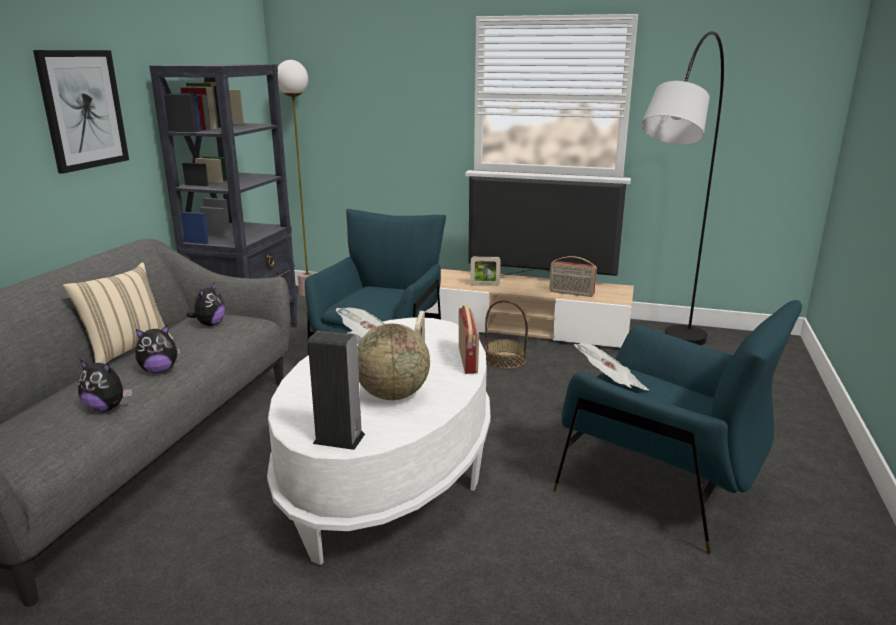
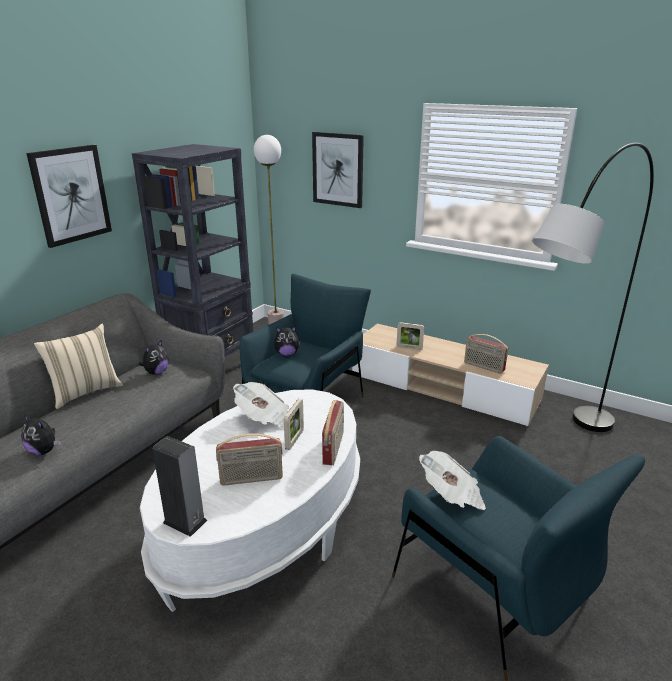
camera: 15 degrees right, 5 degrees up
plush toy [135,324,180,373] -> plush toy moved to [274,326,301,356]
globe [357,324,430,400] -> radio [216,433,283,486]
television [468,176,626,276] -> none
basket [485,300,528,369] -> none
none -> picture [312,132,364,208]

